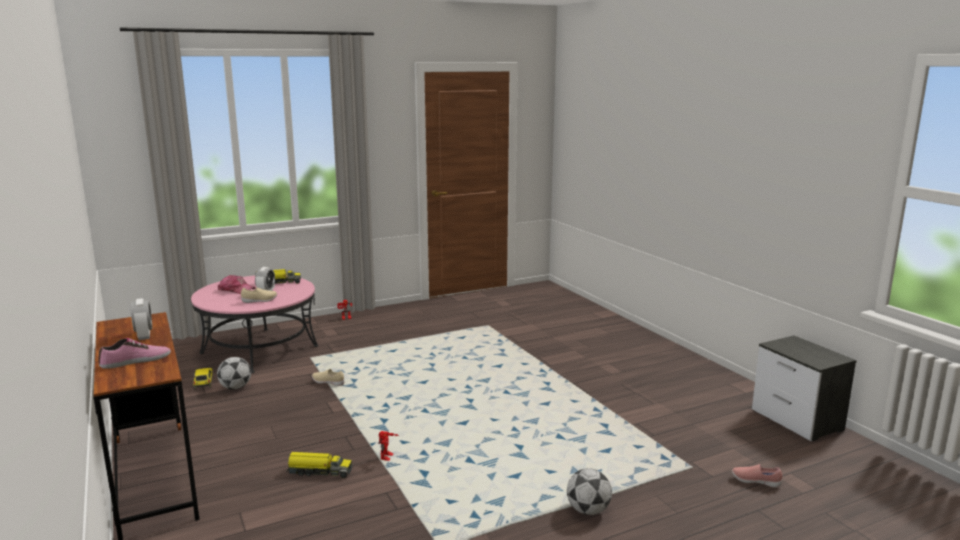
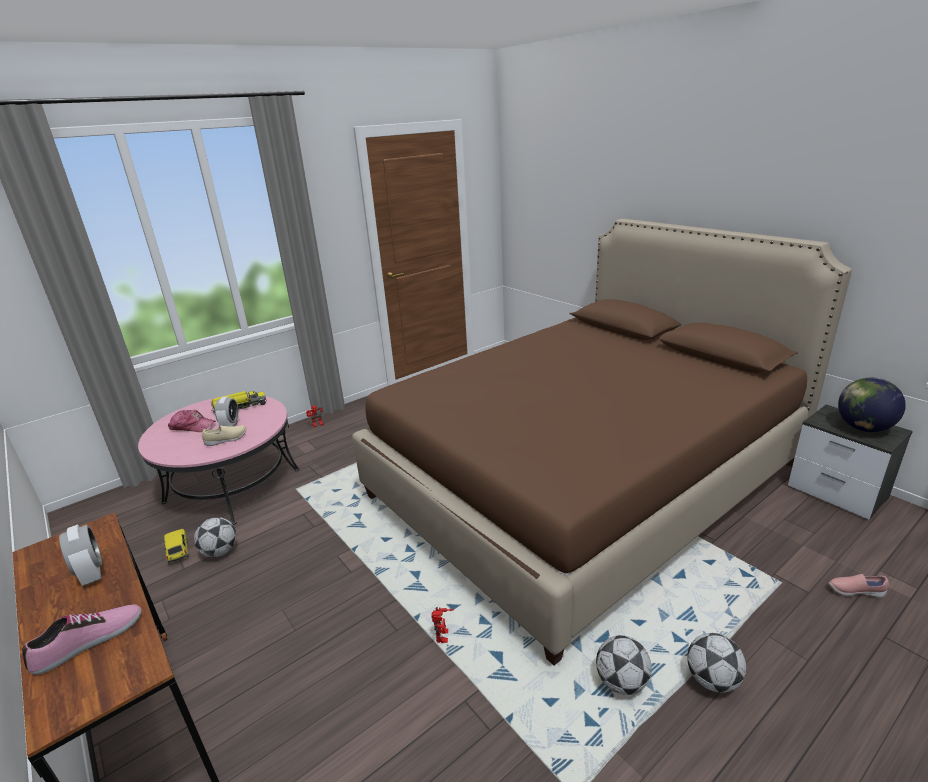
camera: 10 degrees left, 10 degrees up
toy truck [286,452,352,478] -> none
beige shoe [312,369,344,386] -> none
none -> brown bed [352,219,852,666]
none -> football [596,635,652,695]
none -> globe [838,378,906,432]

